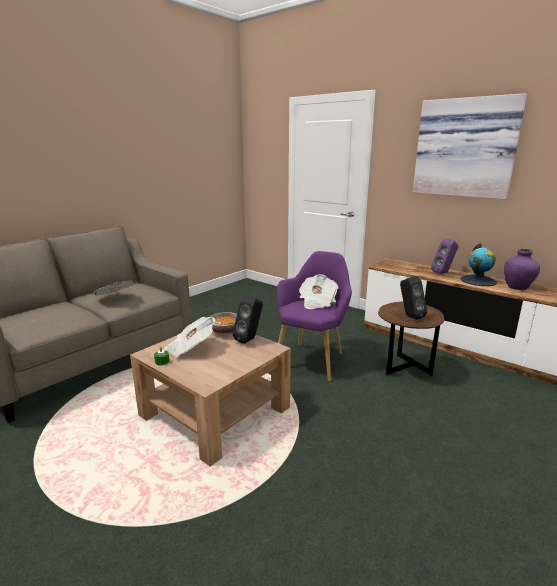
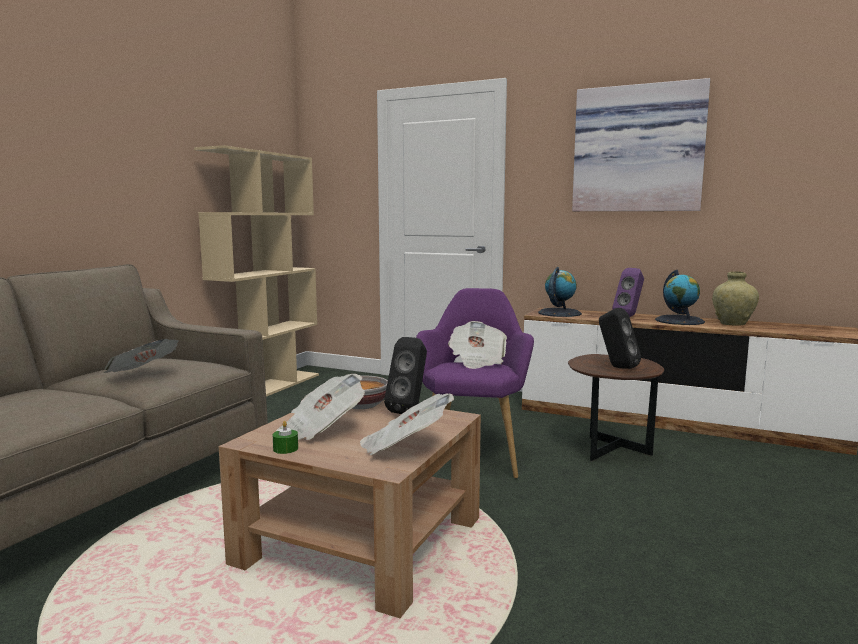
camera: 15 degrees left, 10 degrees down
purple vase [504,249,540,290] -> beige vase [712,271,759,326]
none -> beige bookcase [194,145,319,397]
none -> newspaper [360,394,454,455]
none -> globe [538,267,582,317]

